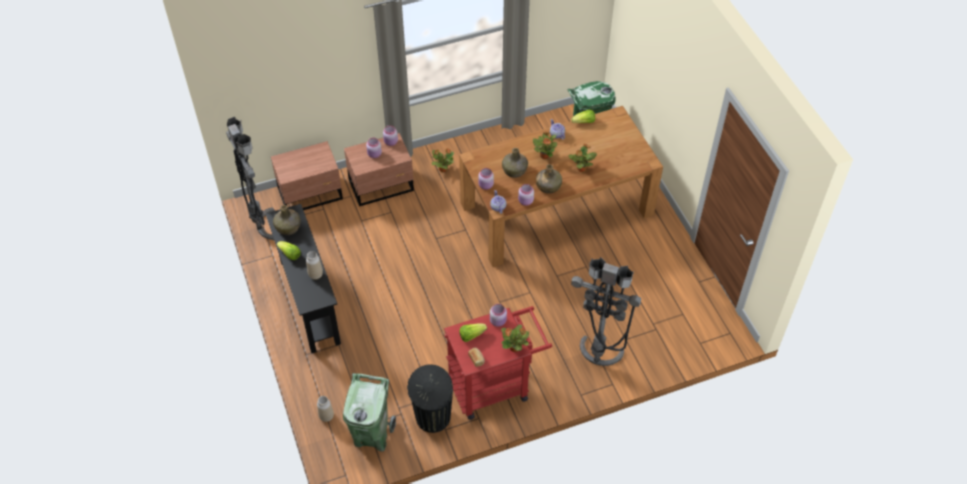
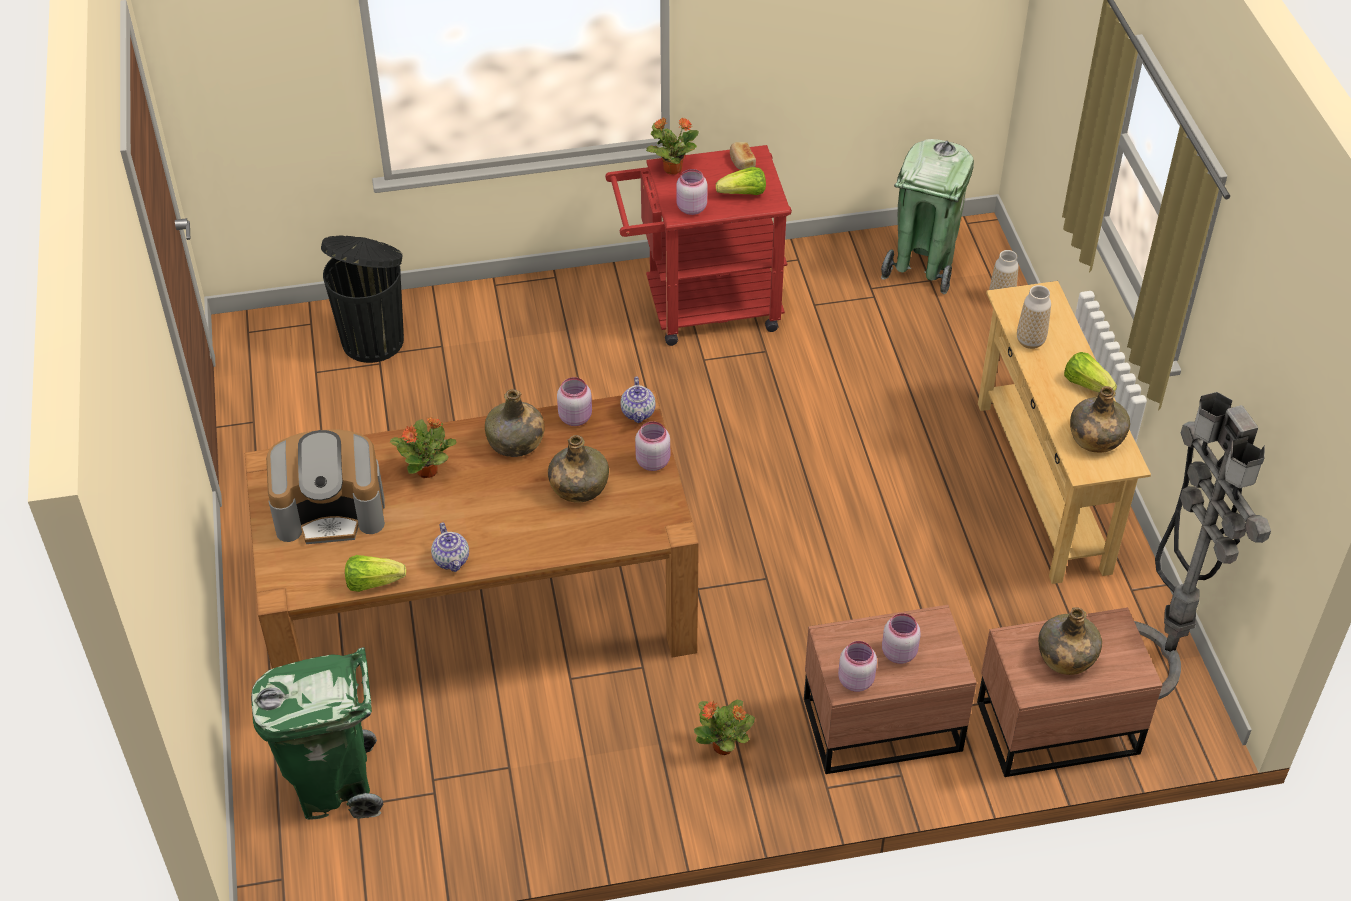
camera: 170 degrees left, 5 degrees down
black console table [266,204,341,353] -> beige console table [978,281,1151,584]
black trash can [407,364,453,433] -> black trash can moved to [321,236,404,363]
potted plant [533,131,557,159] -> none
grey floor lamp [571,257,641,366] -> none
none -> coffee machine [266,430,385,544]
none -> green bottle [1038,607,1102,675]

